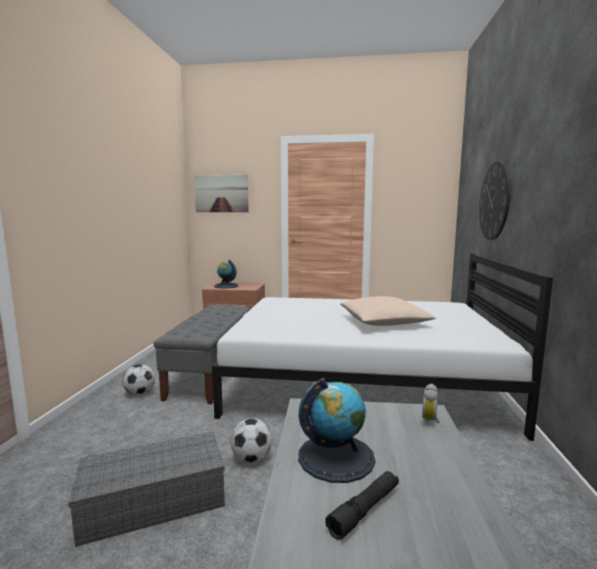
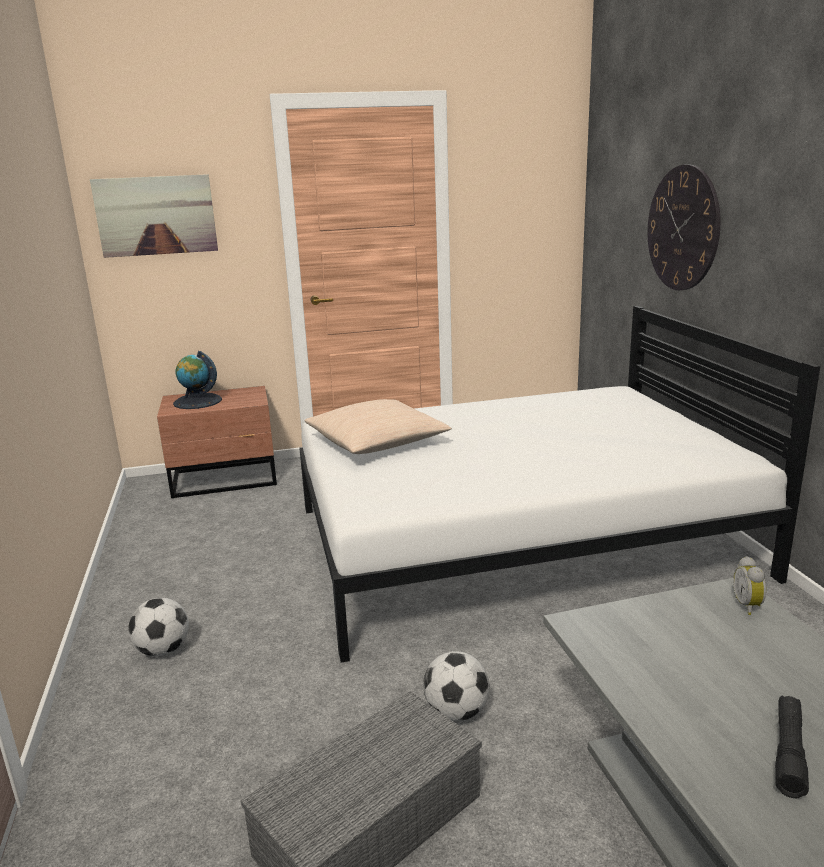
camera: 20 degrees left, 10 degrees up
grey bench [154,305,250,404] -> none
globe [298,378,375,483] -> none
beige pillow [340,296,436,326] -> beige pillow moved to [304,399,452,454]

